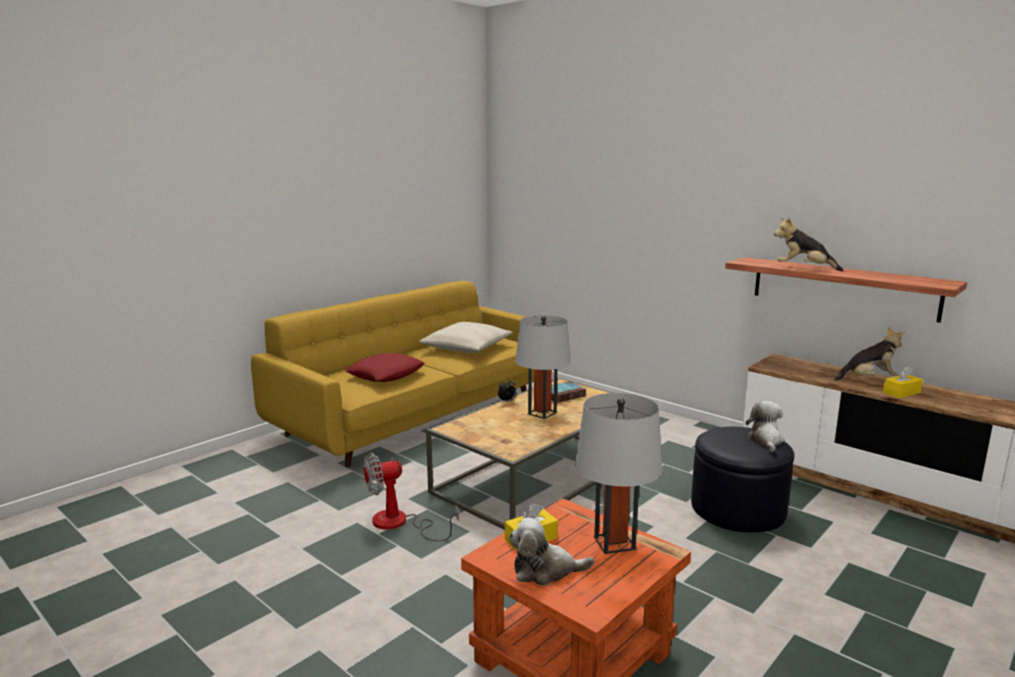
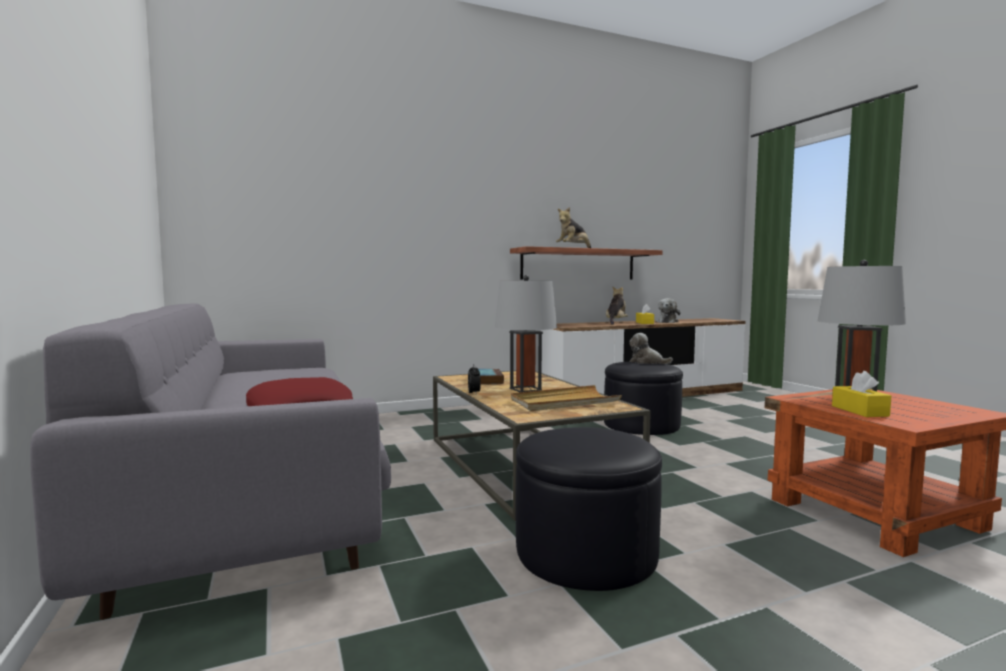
camera: 65 degrees left, 10 degrees down
yellow sofa [251,281,534,467] -> grey sofa [30,303,391,620]
fan [363,452,459,541] -> black ottoman [515,427,662,591]
beige pillow [419,322,513,353] -> none
plush toy [509,518,594,586] -> plush toy moved to [656,298,681,323]
none -> beige tray [511,385,622,411]

